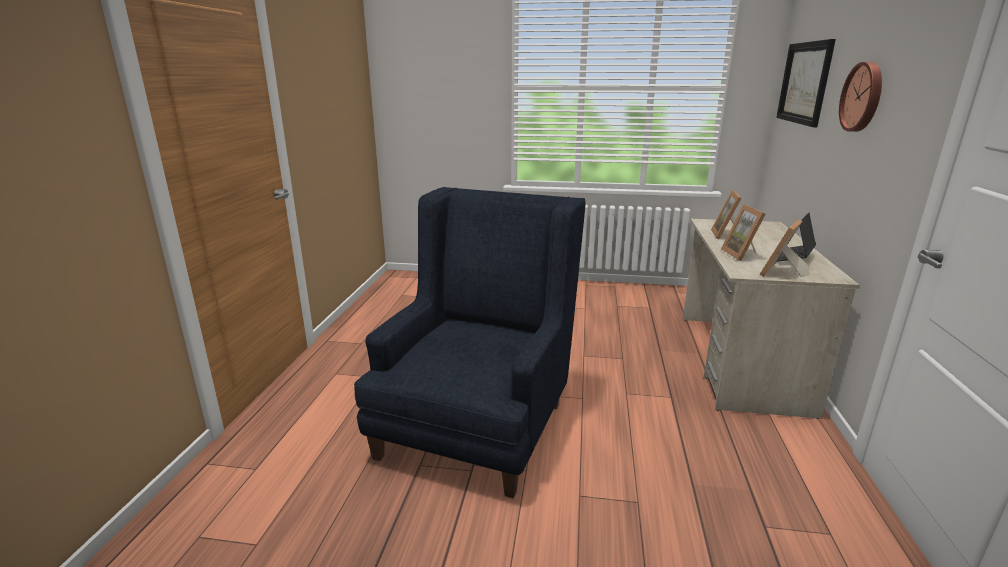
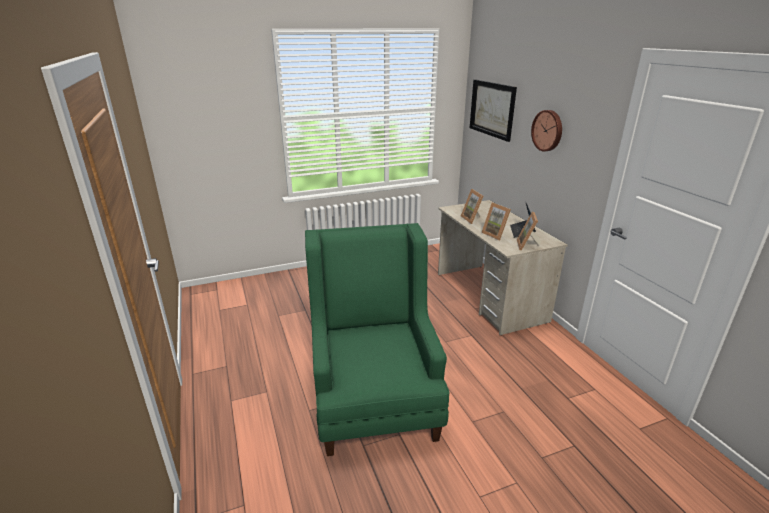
camera: 30 degrees left, 5 degrees up
blue armchair [354,187,586,498] -> green armchair [305,223,450,456]

